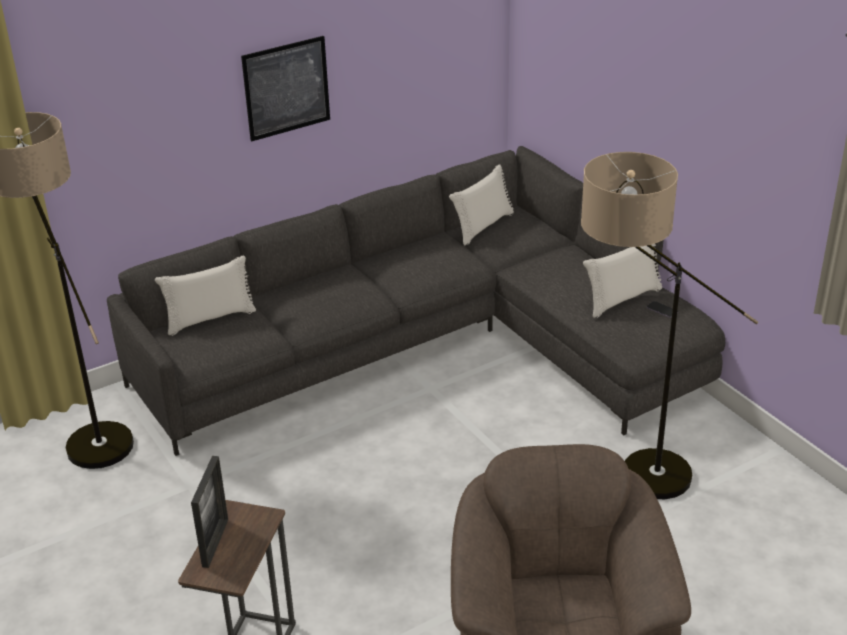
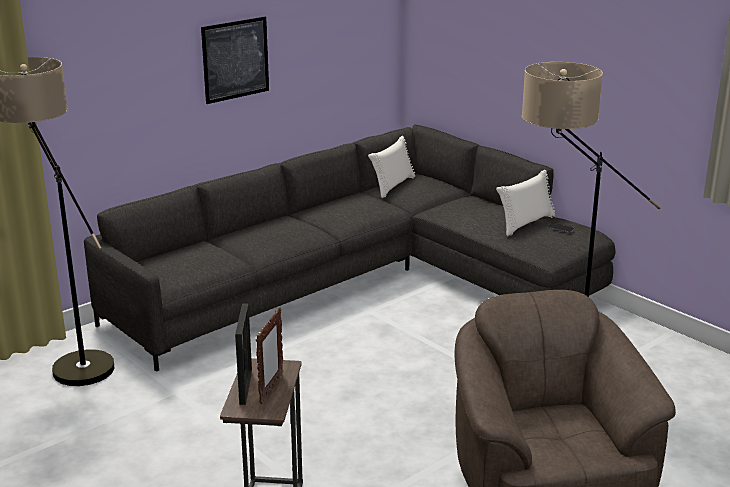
camera: 10 degrees left, 10 degrees down
white pillow [155,256,256,336] -> none
none -> picture frame [256,307,284,404]

